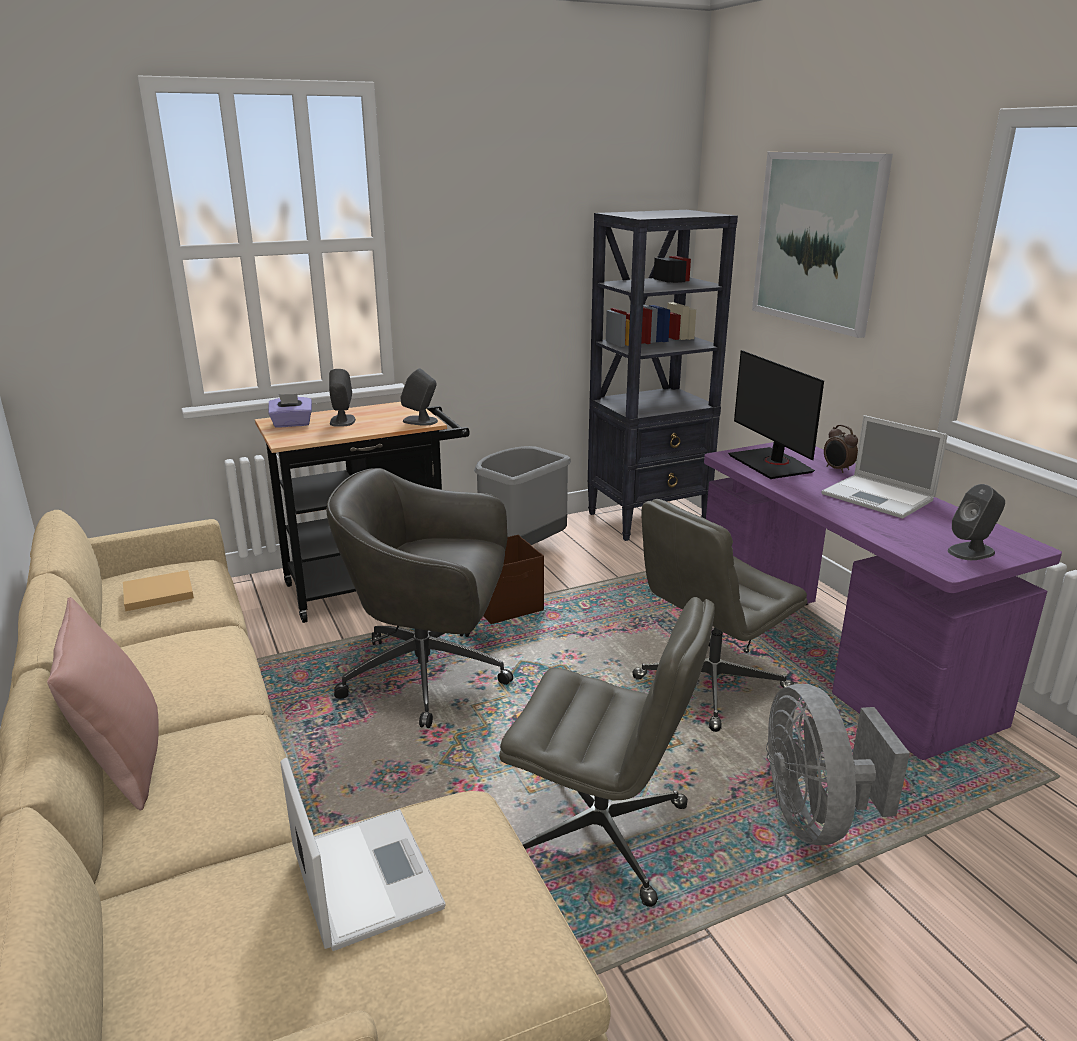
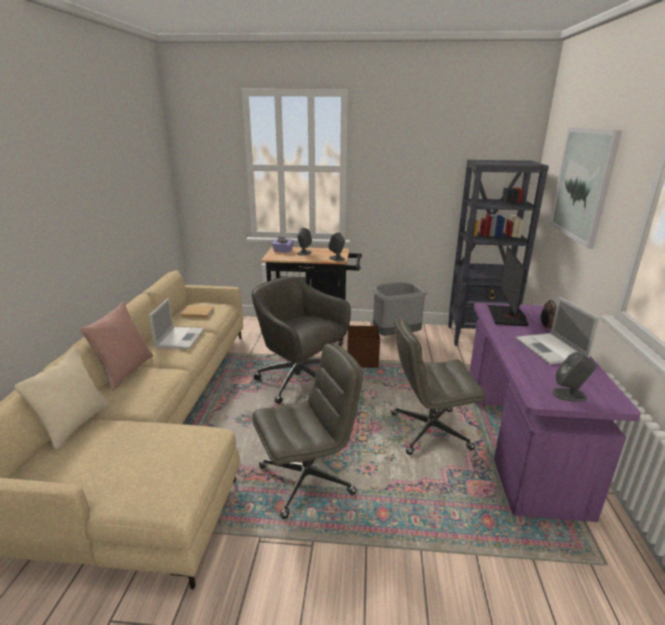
camera: 30 degrees right, 0 degrees up
laptop [280,758,446,951] -> laptop moved to [149,298,204,349]
grey office chair [499,597,715,907] -> grey office chair turned 75 degrees counterclockwise [252,343,363,519]
grey fan [766,684,910,845] -> none
none -> beige pillow [14,347,109,450]

